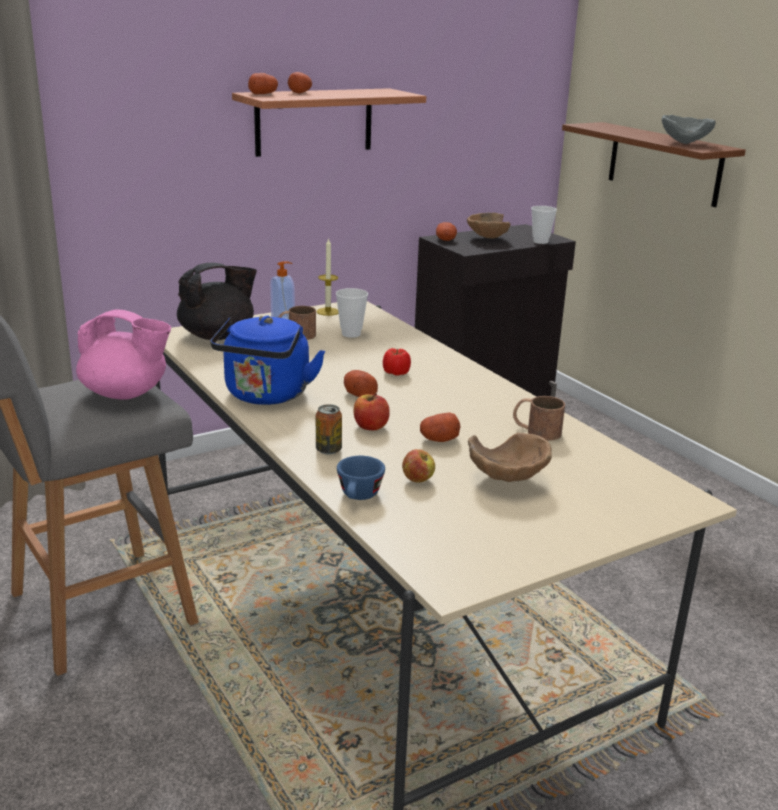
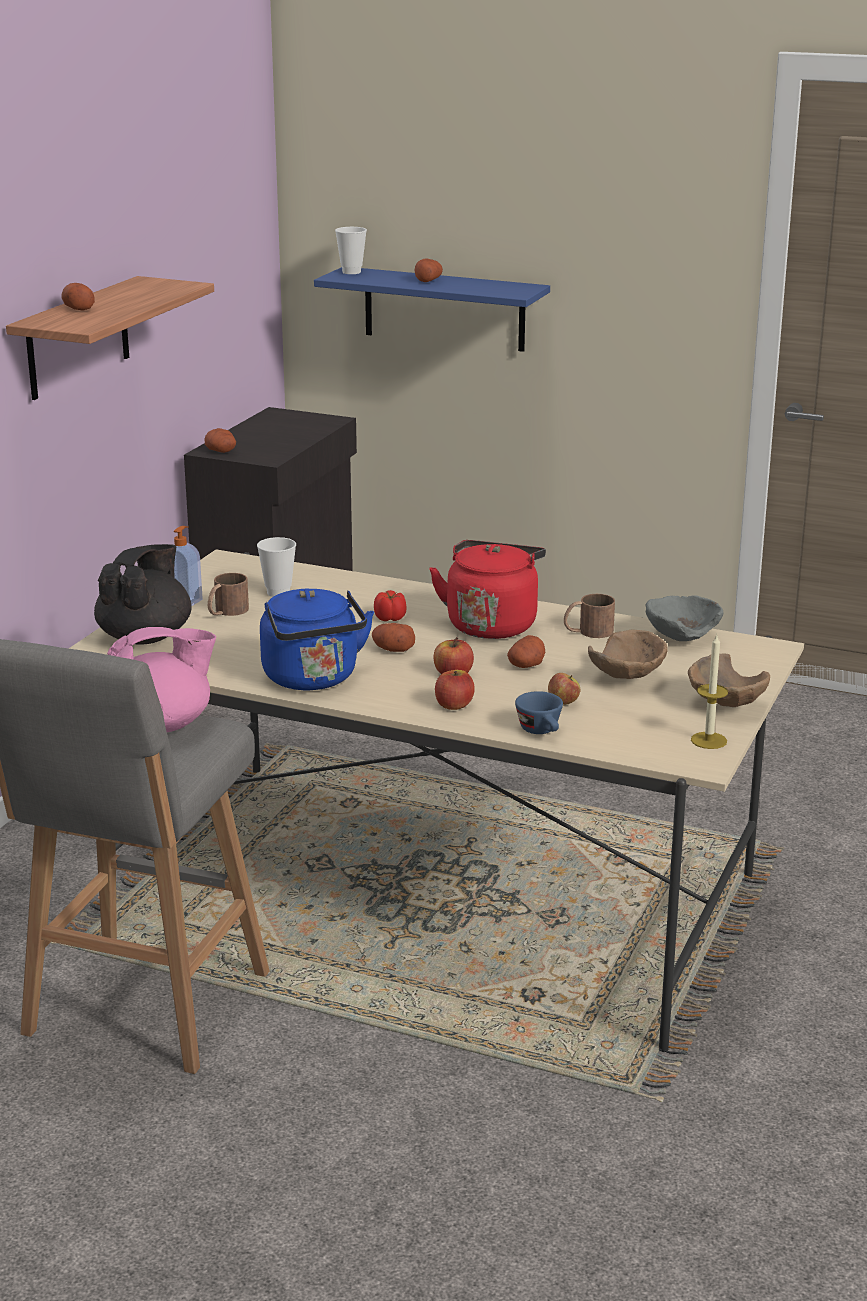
camera: 35 degrees left, 0 degrees up
potato [248,73,278,95] -> potato moved to [414,258,443,282]
can [315,404,342,454] -> apple [435,670,475,710]
candle [316,238,339,316] -> candle moved to [691,635,728,749]
brown bowl [467,213,511,239] -> brown bowl moved to [688,653,770,707]
cup [531,206,557,244] -> cup moved to [335,227,367,274]
brown shelf [562,122,746,207] -> blue shelf [314,267,550,352]
grey bowl [662,115,716,144] -> grey bowl moved to [646,595,724,641]
none -> red kettle [429,540,546,639]

